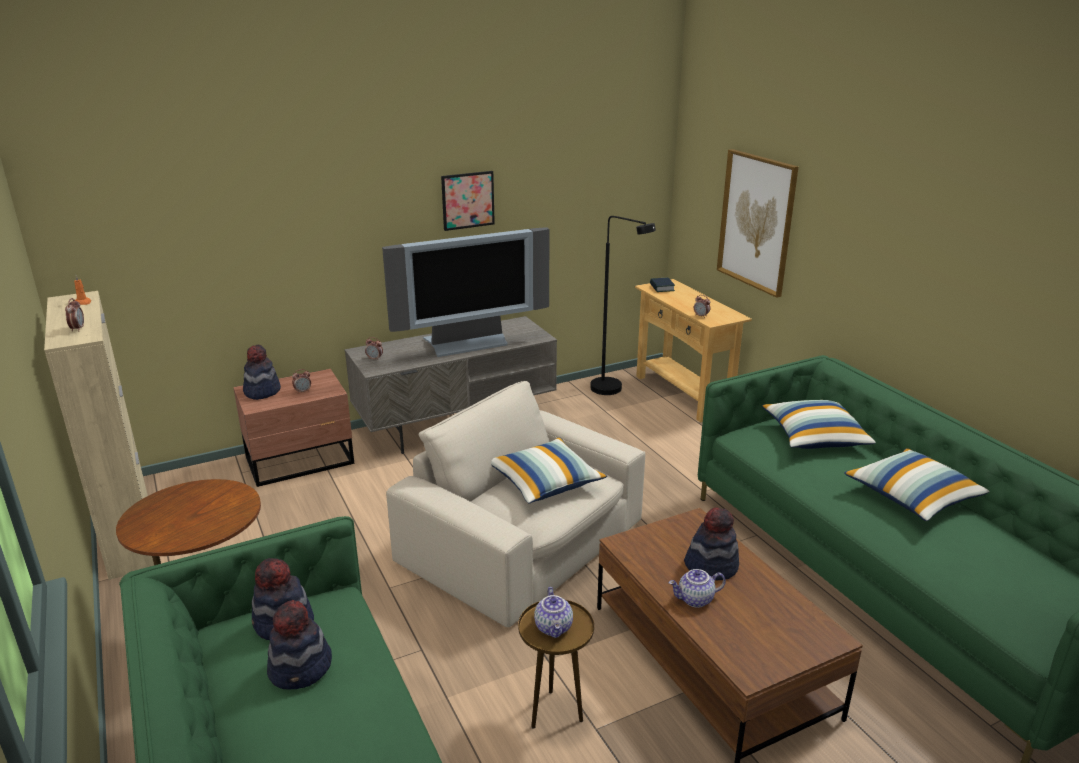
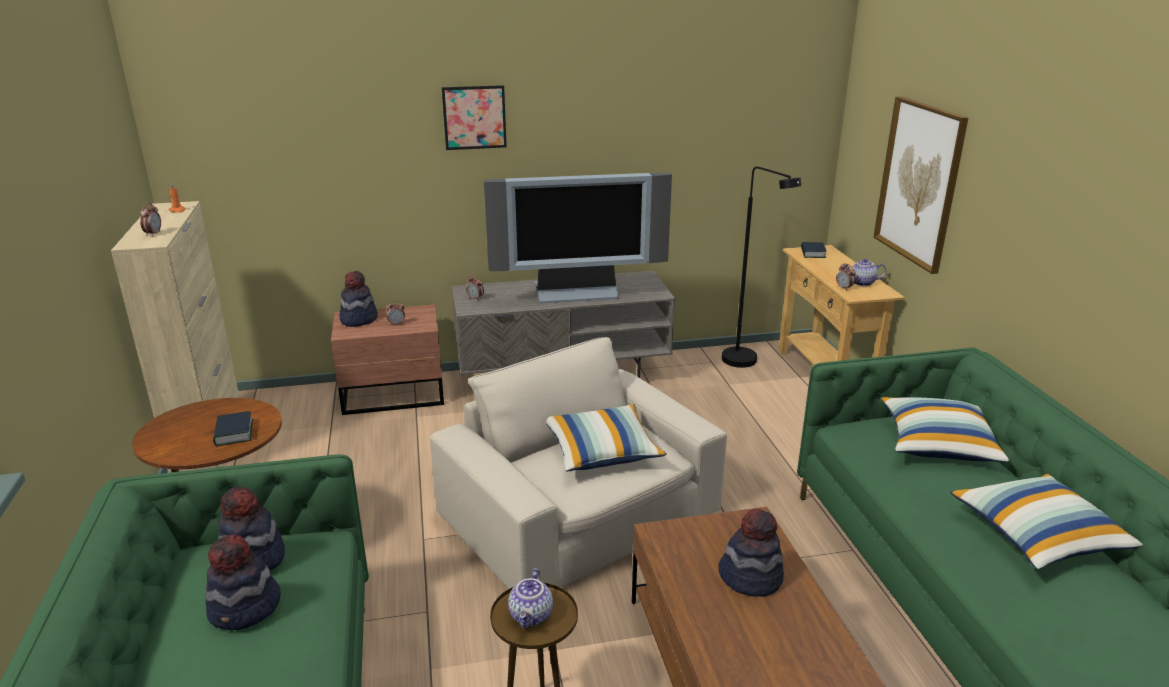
camera: 15 degrees right, 0 degrees up
picture [441,171,495,231] -> picture moved to [442,85,507,150]
teapot [668,569,726,608] -> teapot moved to [843,259,886,286]
none -> book [213,411,253,446]

